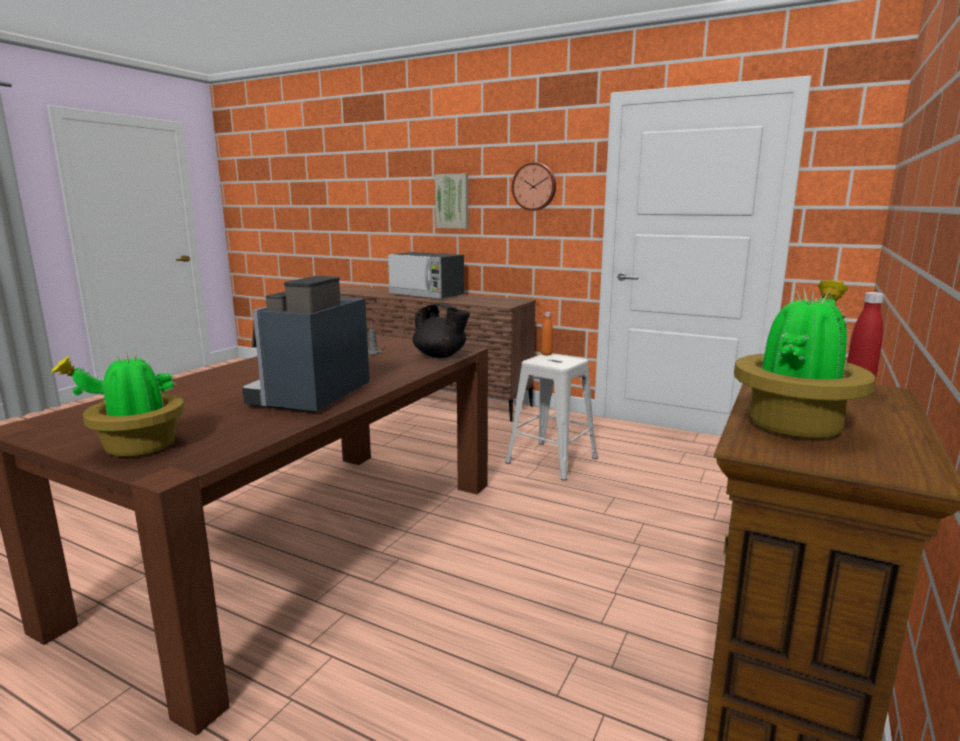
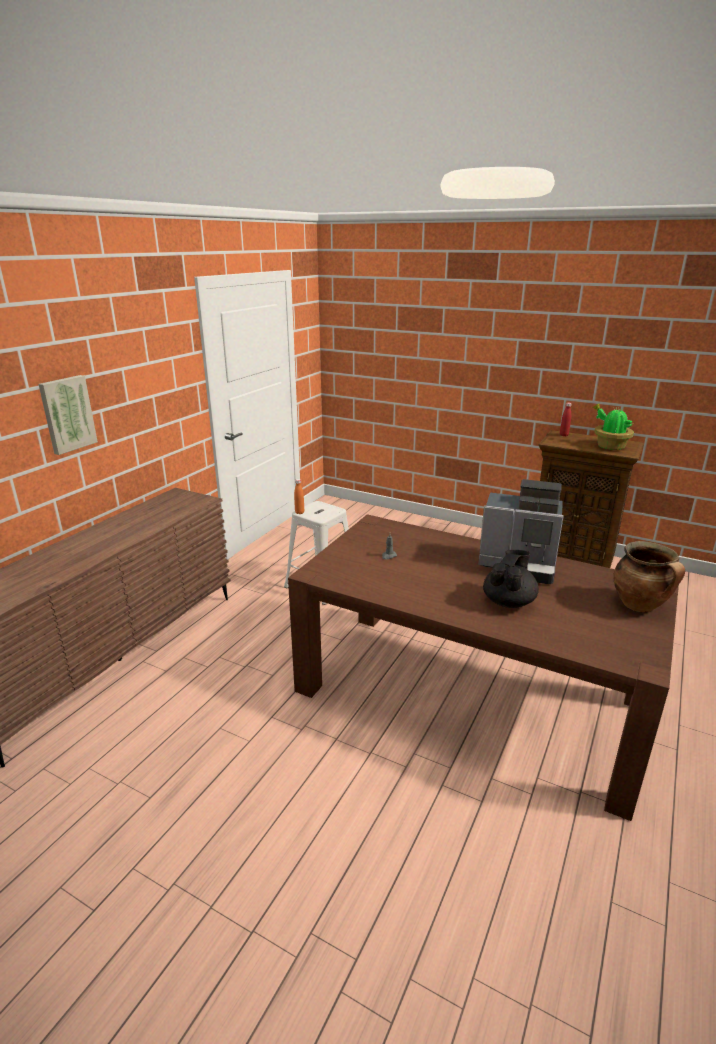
camera: 90 degrees left, 10 degrees up
potted plant [51,351,184,457] -> cooking pot [613,541,685,612]
microwave [388,252,464,299] -> none
black teapot [413,303,470,358] -> black teapot moved to [483,550,539,608]
wall clock [512,162,556,211] -> none

